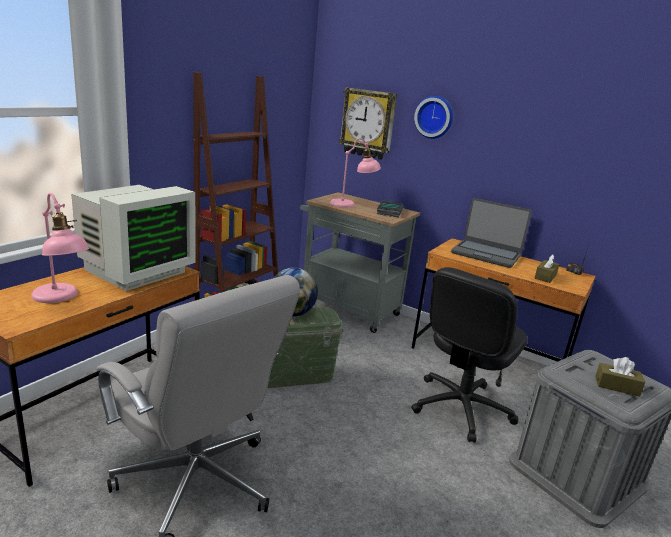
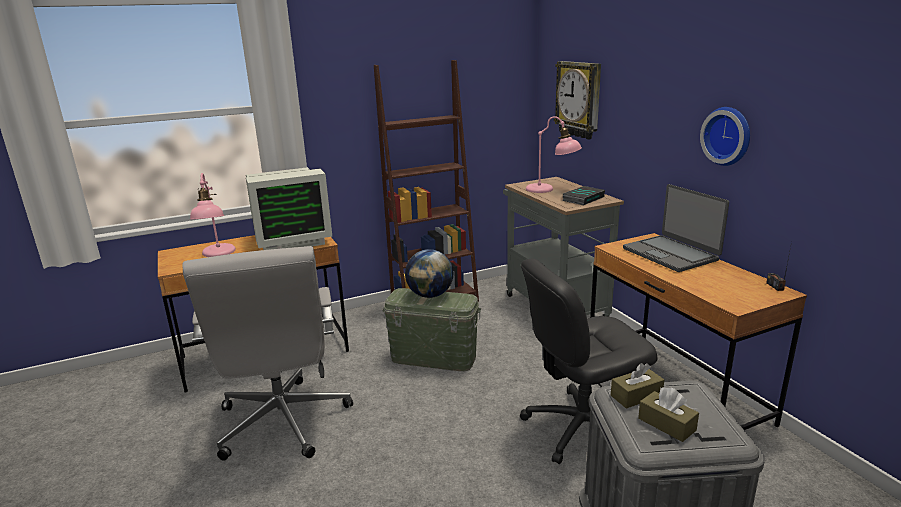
camera: 35 degrees right, 0 degrees up
wall clock [414,96,453,139] -> wall clock moved to [700,107,750,166]
brown tissue box [535,255,559,283] -> brown tissue box moved to [611,363,664,409]

